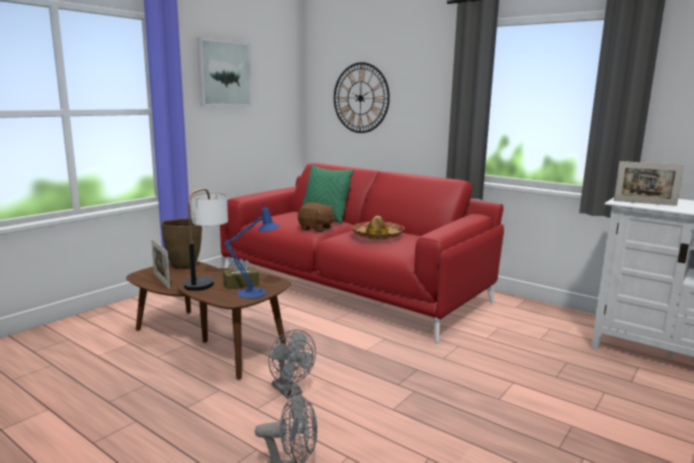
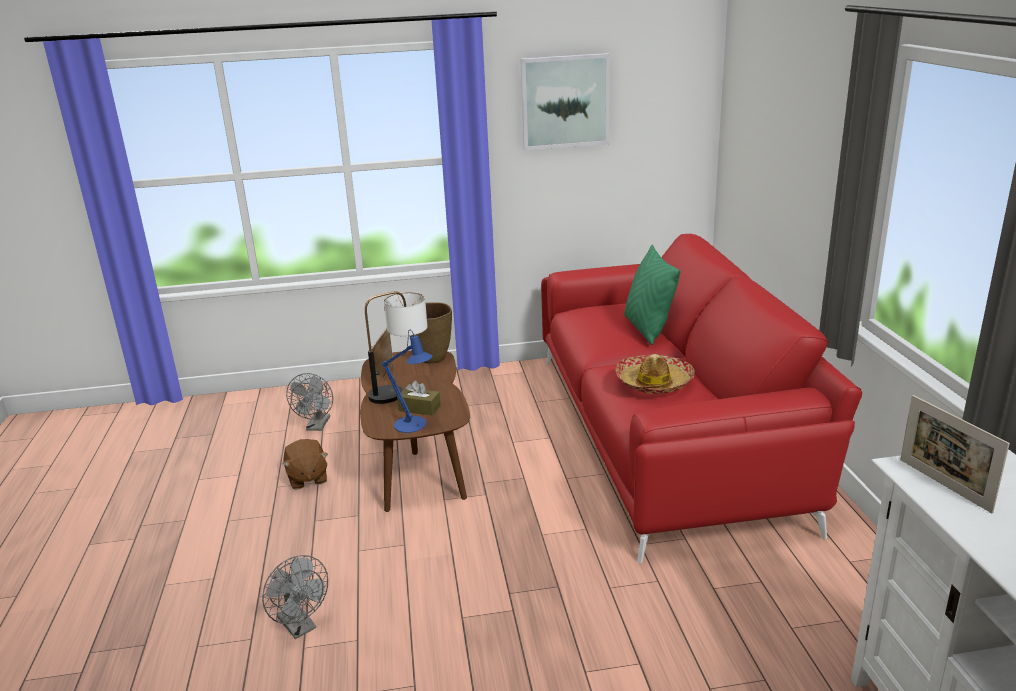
camera: 45 degrees right, 10 degrees up
grey fan [268,330,316,399] -> grey fan moved to [286,373,333,431]
brown plush toy [298,203,335,232] -> brown plush toy moved to [283,439,328,489]
wall clock [334,62,390,133] -> none

